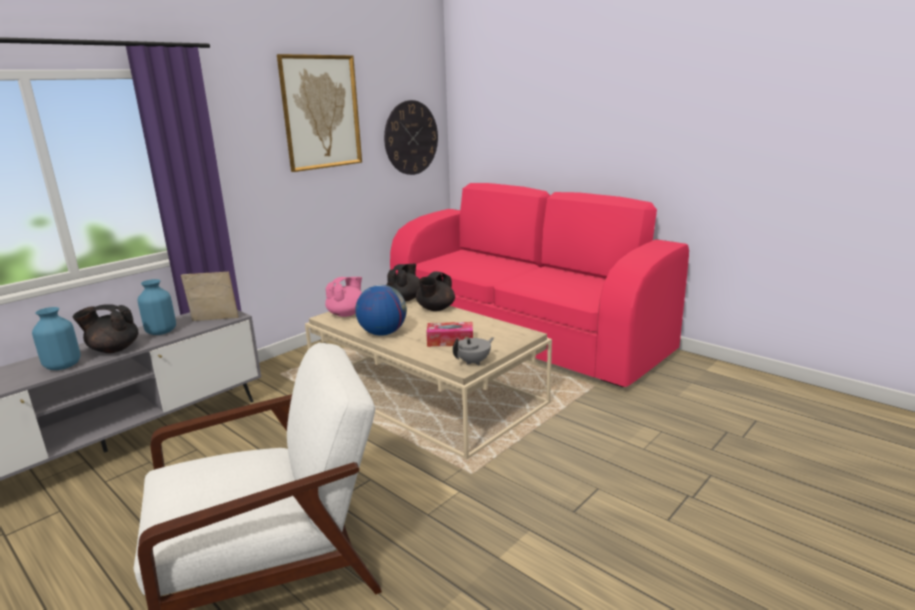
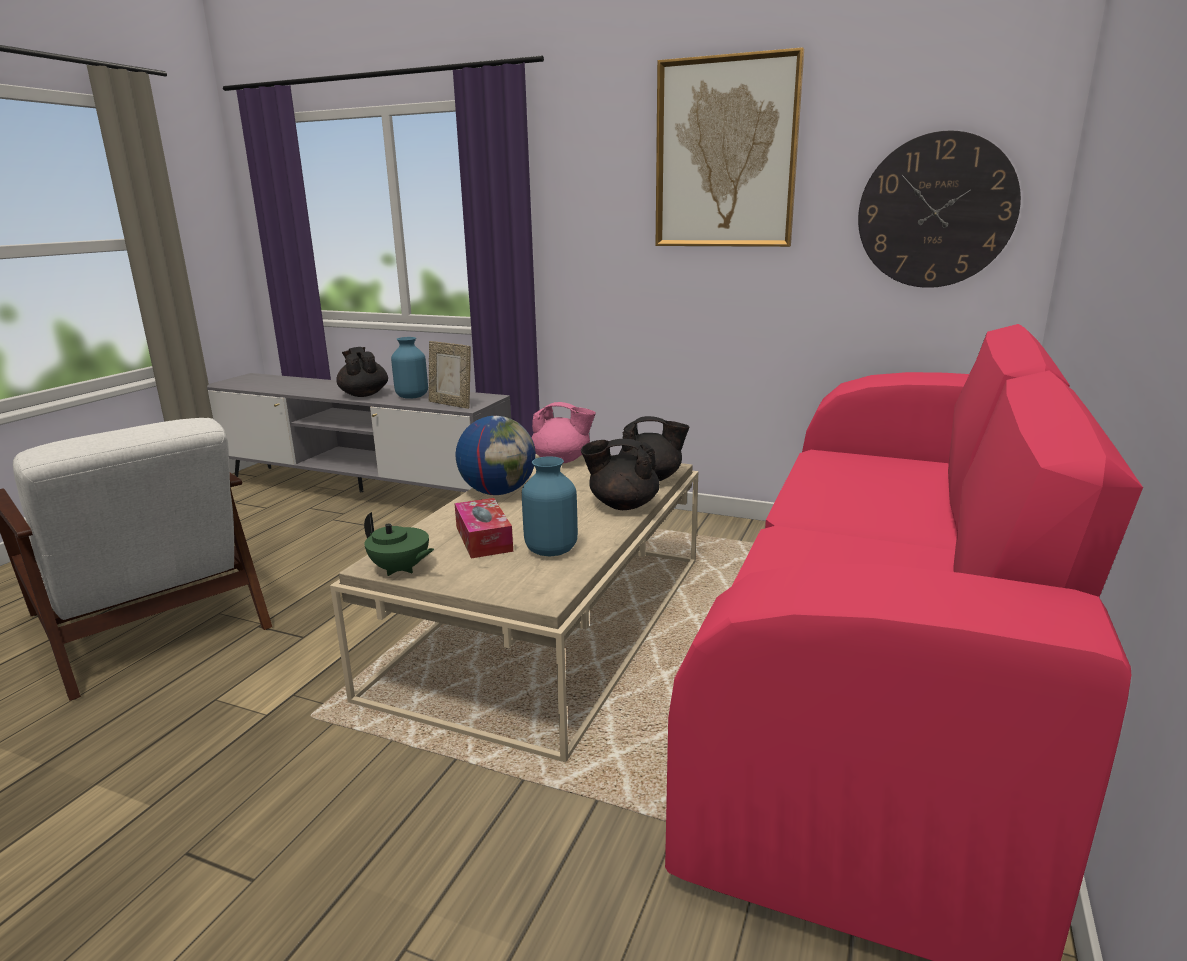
camera: 70 degrees right, 0 degrees up
blue vase [32,307,80,370] -> blue vase moved to [522,456,578,556]
picture frame [181,272,239,321] -> picture frame turned 150 degrees clockwise [429,341,471,409]
grey teapot [453,337,494,365] -> green teapot [364,512,434,576]

